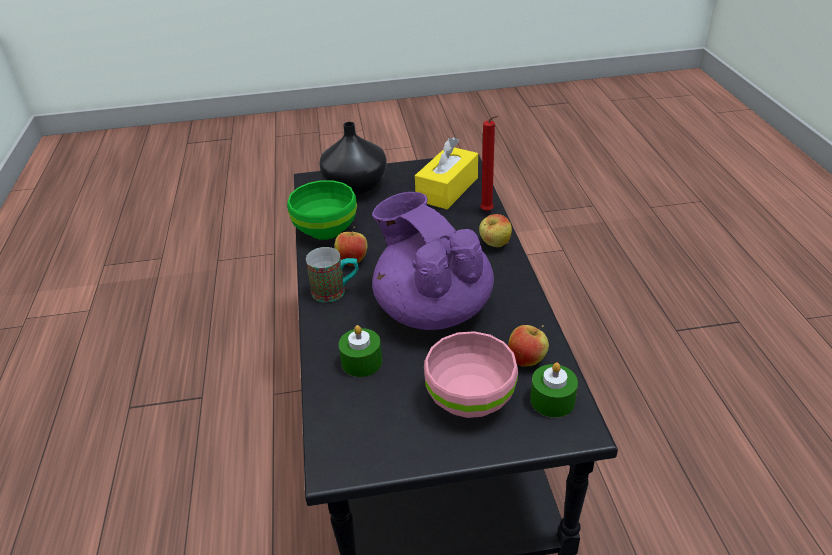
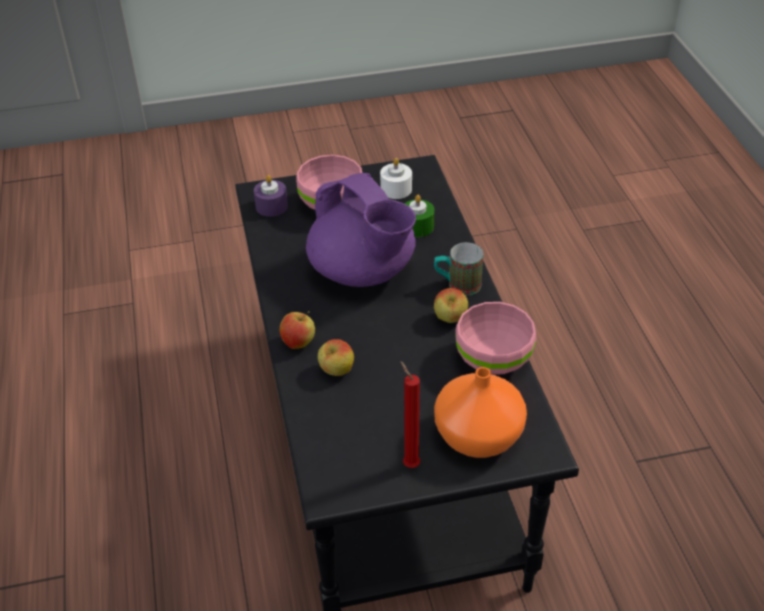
camera: 175 degrees right, 5 degrees up
green bowl [287,180,357,240] -> pink bowl [455,302,536,375]
black vase [319,122,387,196] -> orange vase [434,367,527,458]
yellow tissue box [415,137,478,209] -> none
red candle [480,115,498,211] -> red candle moved to [400,361,420,468]
apple [508,325,549,367] -> apple moved to [318,339,354,376]
green candle [530,362,578,418] -> purple candle [254,175,288,217]
none -> white candle [380,158,412,199]

